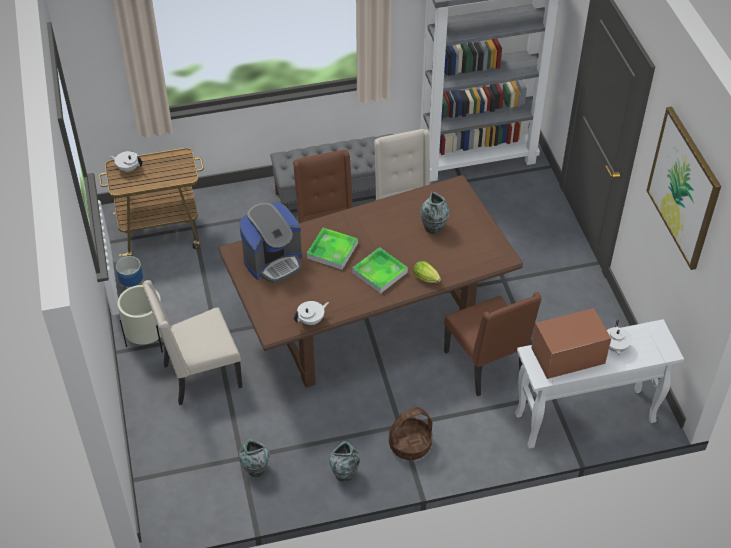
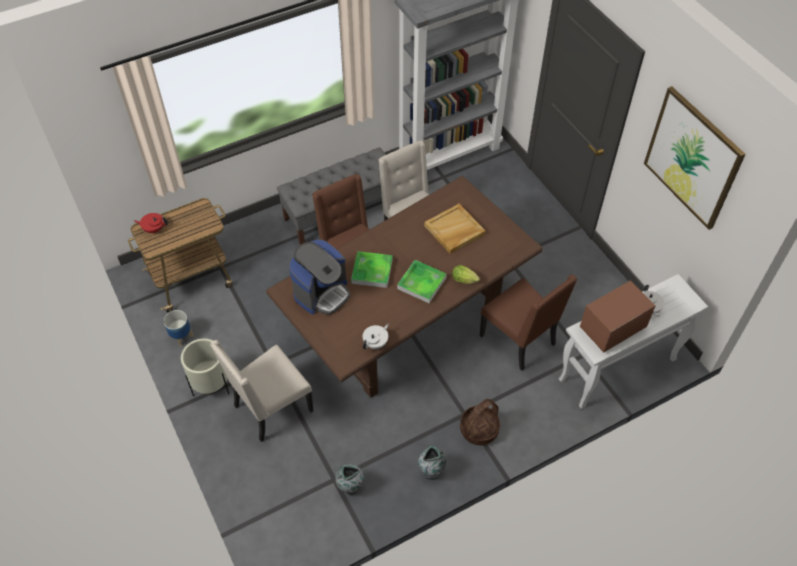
camera: 15 degrees left, 5 degrees up
white teapot [109,151,142,173] -> red teapot [134,213,168,234]
vase [420,191,449,234] -> beige tray [424,204,486,254]

